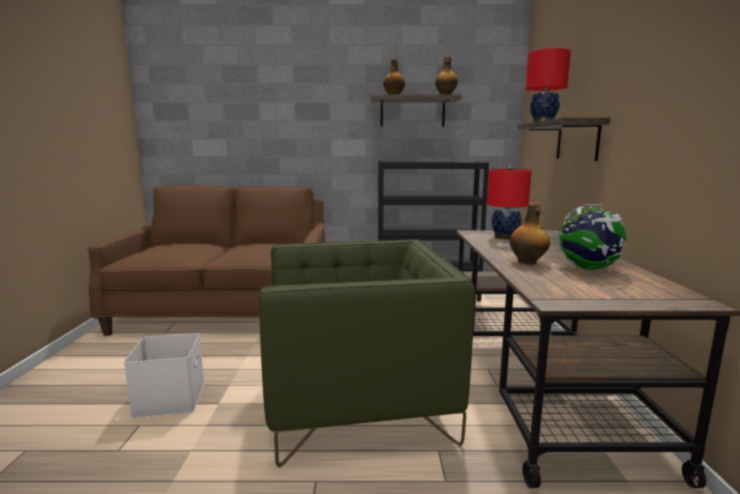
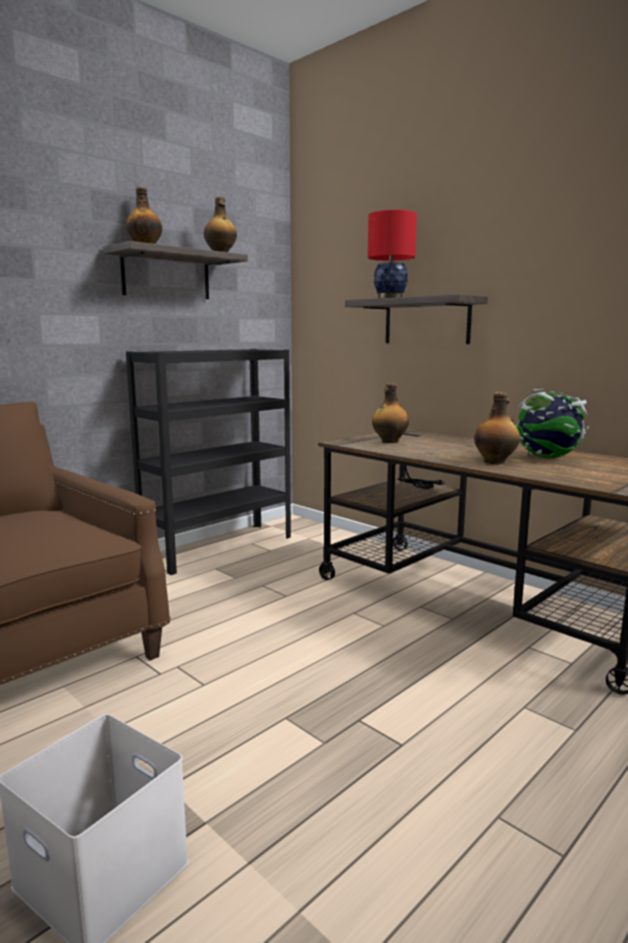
camera: 45 degrees left, 0 degrees up
green armchair [259,239,475,468] -> none
red table lamp [487,166,532,239] -> bottle [372,383,409,443]

